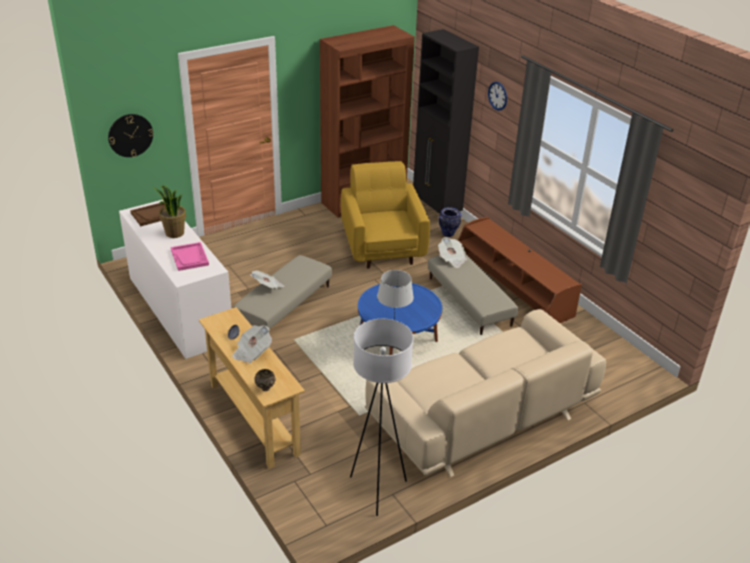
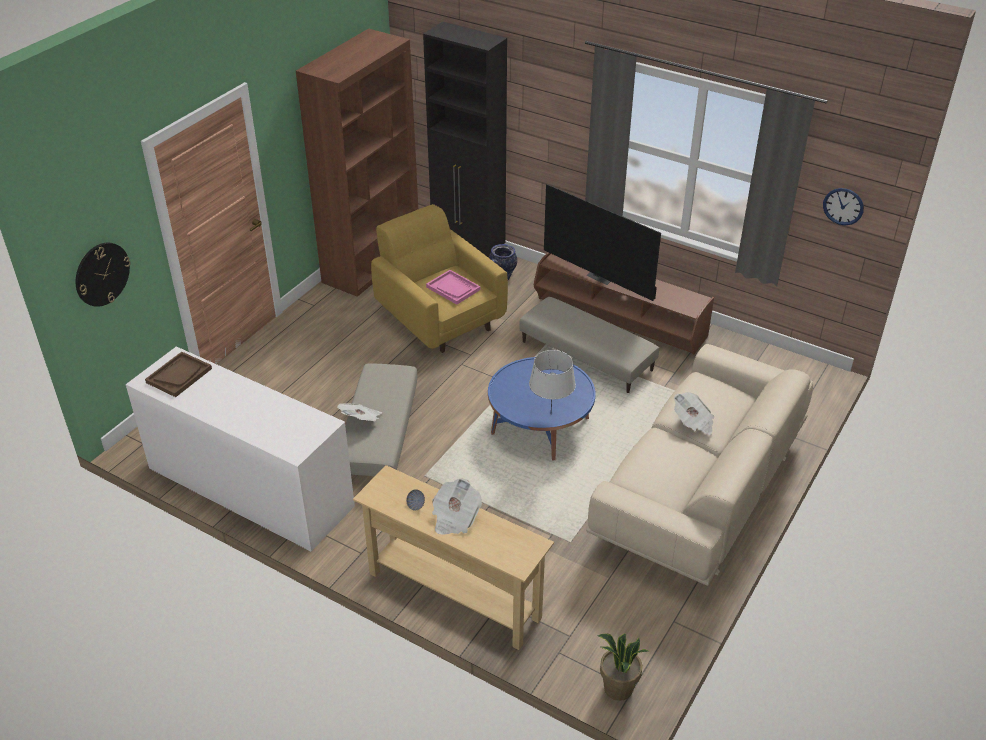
camera: 25 degrees left, 5 degrees up
potted plant [153,186,186,238] -> potted plant moved to [597,633,649,701]
pink tray [171,242,209,271] -> pink tray moved to [426,270,481,305]
brown bowl [255,369,275,391] -> none
white floor lamp [350,319,414,516] -> none
newspaper [438,237,468,268] -> newspaper moved to [674,392,714,435]
wall clock [488,82,507,111] -> wall clock moved to [823,188,864,225]
none -> television [544,184,661,301]

